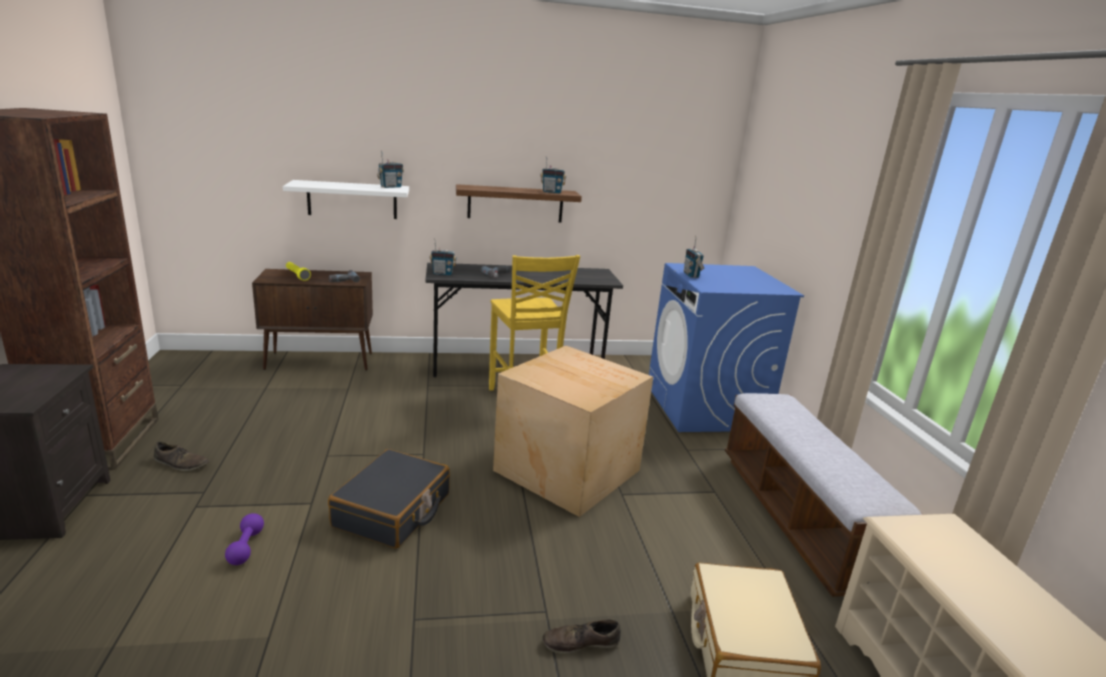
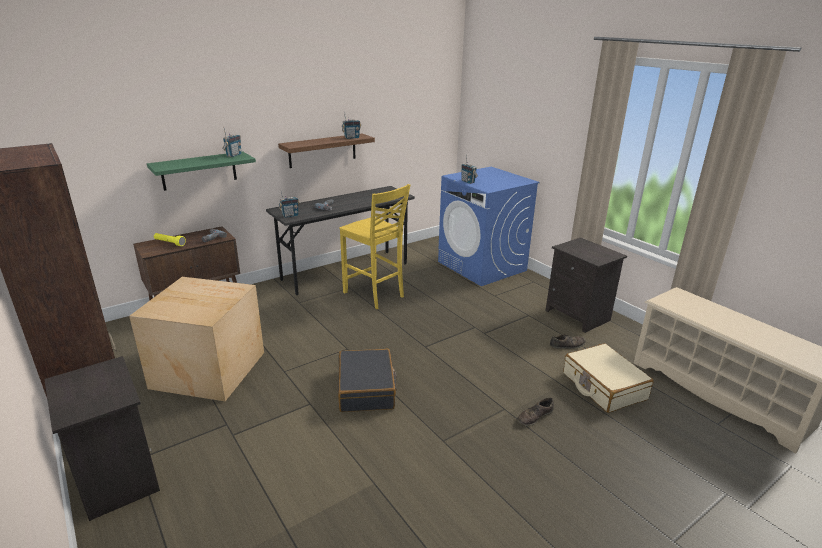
camera: 25 degrees left, 5 degrees up
brown shoe [154,442,209,471] -> brown shoe moved to [550,334,586,349]
purple dumbbell [225,513,264,565] -> none
white shelf [283,180,409,219] -> green shelf [147,152,256,191]
cardboard box [493,346,653,517] -> cardboard box moved to [129,277,264,401]
bench [725,393,924,597] -> black nightstand [546,238,627,333]

